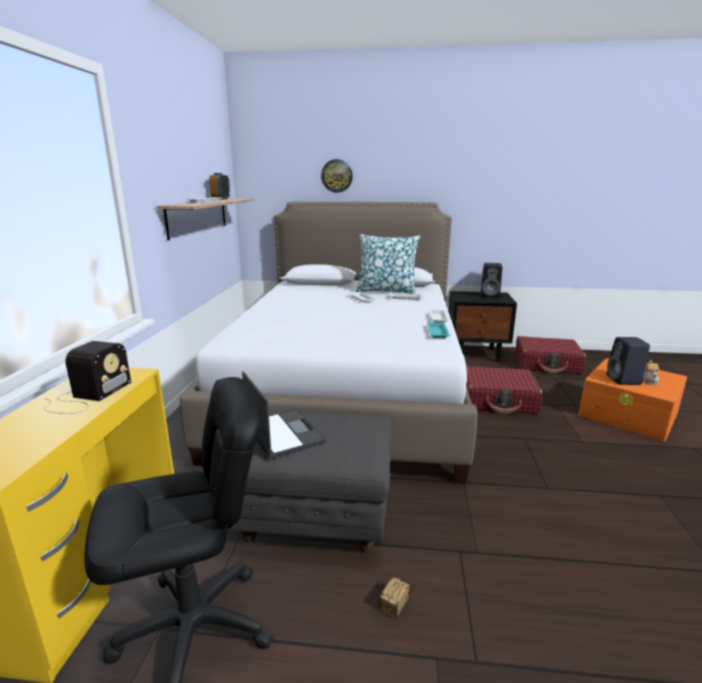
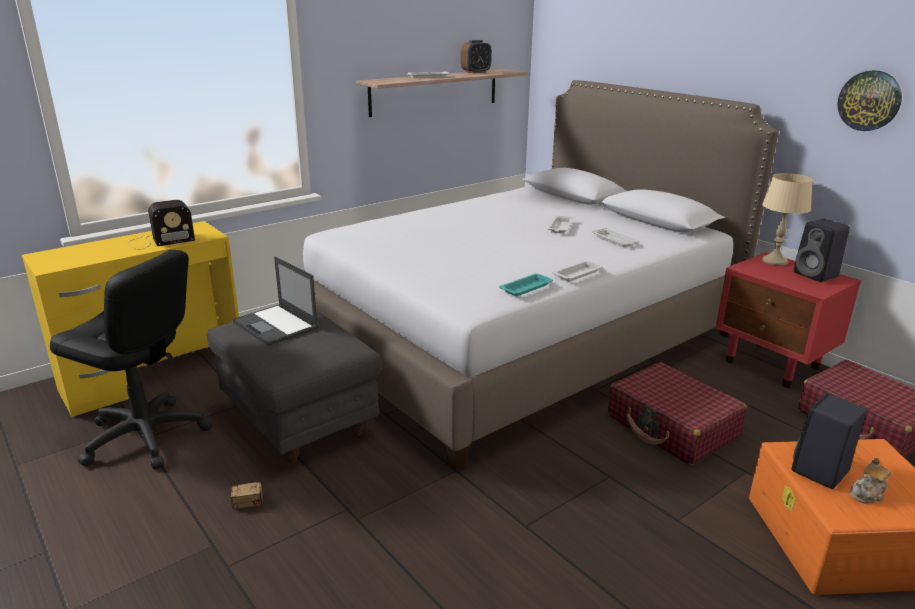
camera: 45 degrees right, 5 degrees up
laptop [242,371,327,459] -> laptop turned 120 degrees clockwise [232,256,318,346]
wall clock [321,159,353,193] -> wall clock moved to [837,70,902,131]
pillow [355,234,420,294] -> none
black nightstand [448,291,517,362] -> red nightstand [716,252,861,388]
none -> beige table lamp [762,173,813,266]

